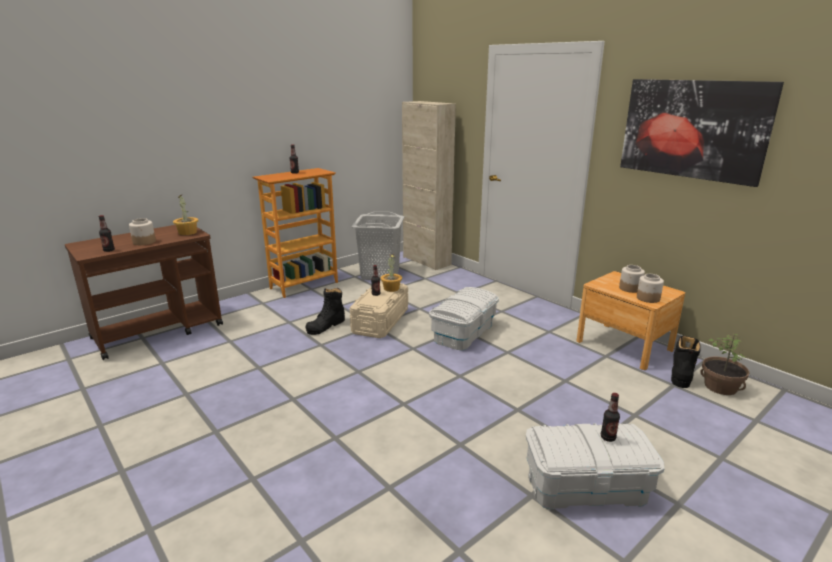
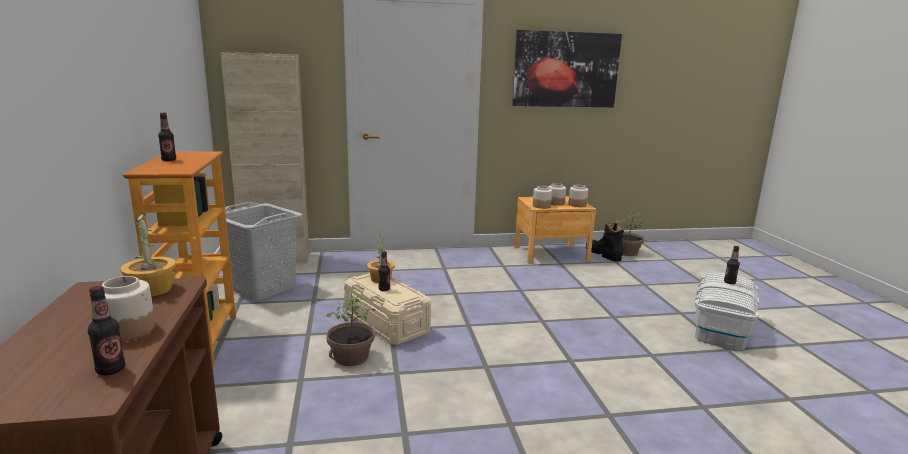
camera: 60 degrees left, 5 degrees down
black boot [306,288,345,335] -> potted plant [326,293,375,366]
white storage box [429,287,499,351] -> none
none -> jar [533,186,552,209]

